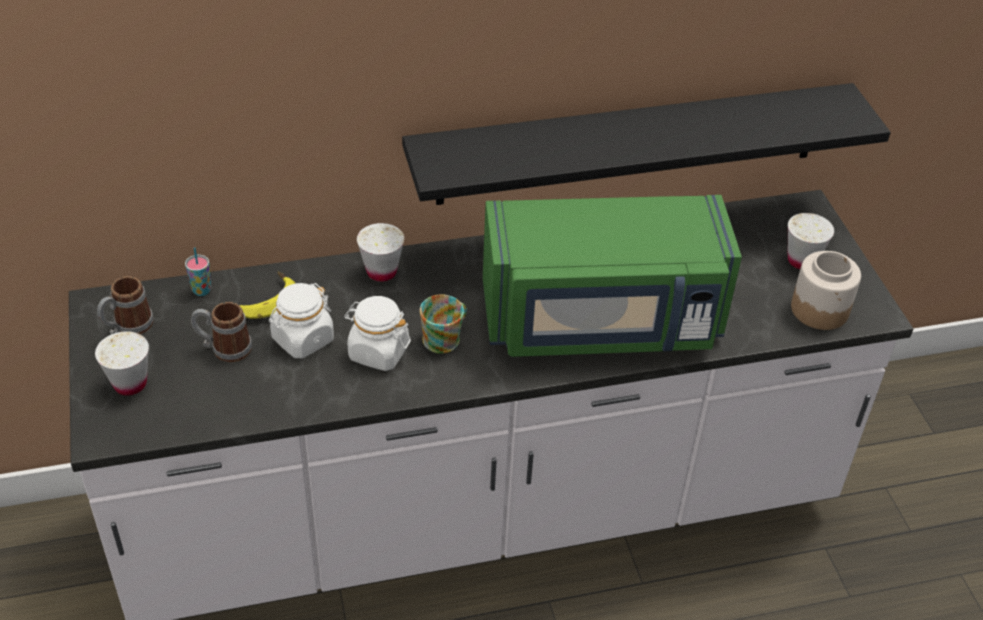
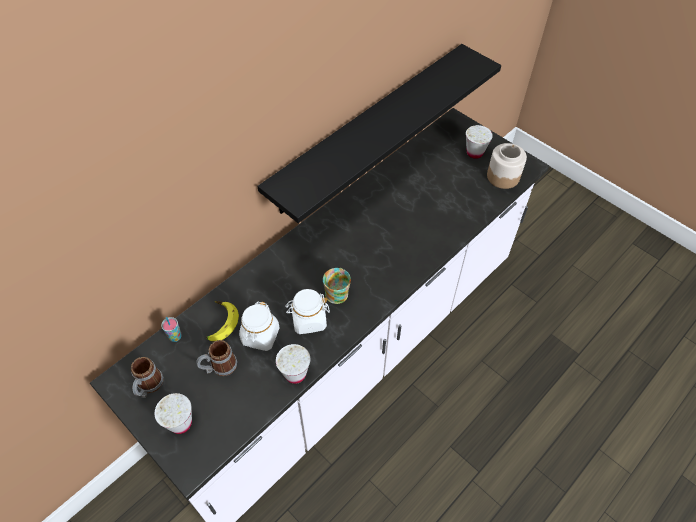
camera: 30 degrees left, 10 degrees up
white cup [357,223,404,282] -> white cup moved to [276,344,310,384]
green microwave [483,195,742,357] -> none

